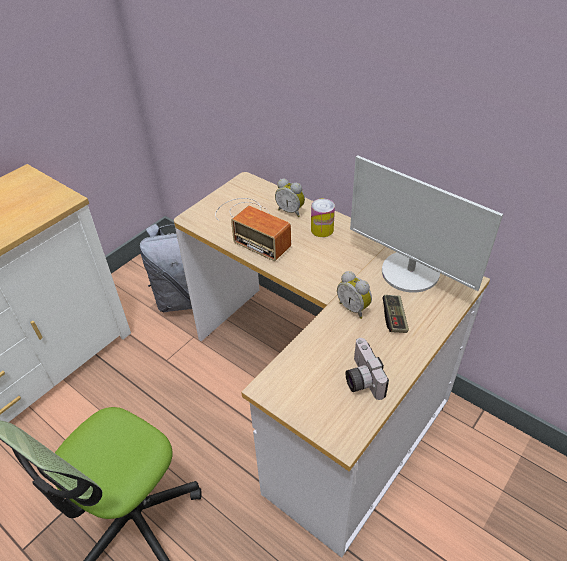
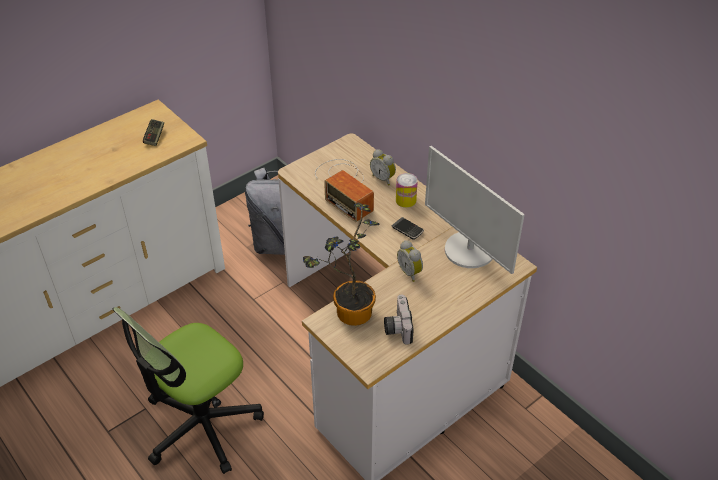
camera: 10 degrees right, 0 degrees up
game controller [382,295,409,333] -> game controller moved to [143,119,164,146]
none -> potted plant [303,203,380,326]
none -> phone [392,217,424,240]

